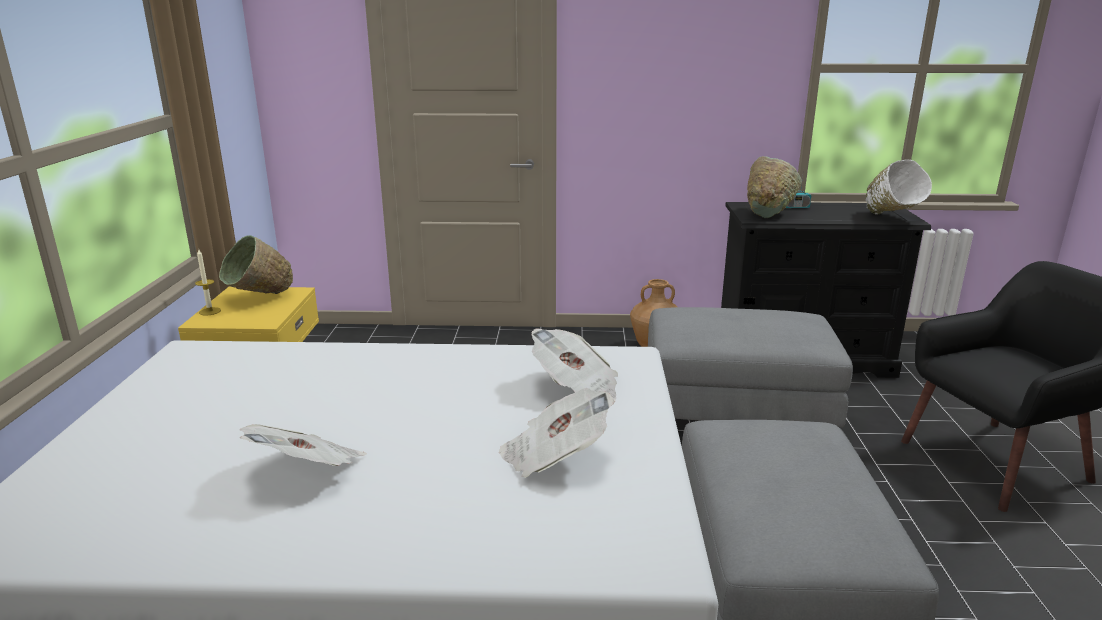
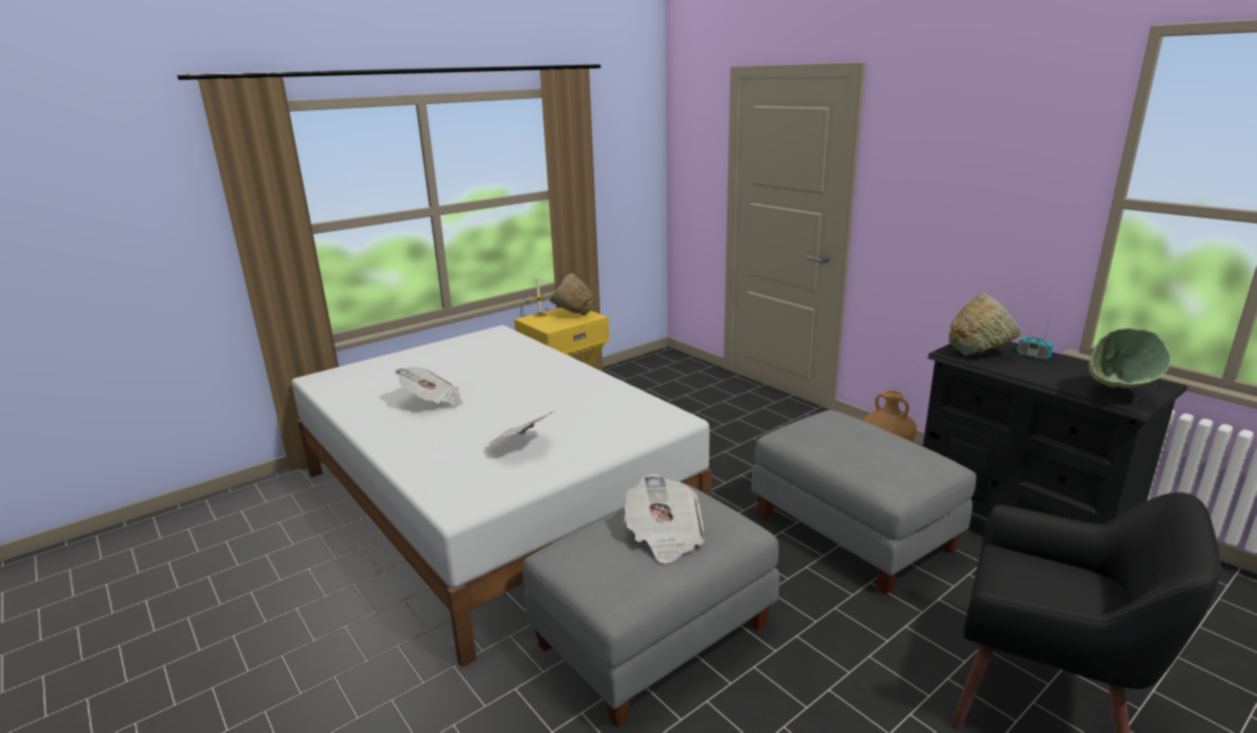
camera: 50 degrees right, 0 degrees up
newspaper [531,328,618,402] -> newspaper moved to [624,474,704,564]
white bowl [865,159,932,215] -> green bowl [1088,328,1171,388]

